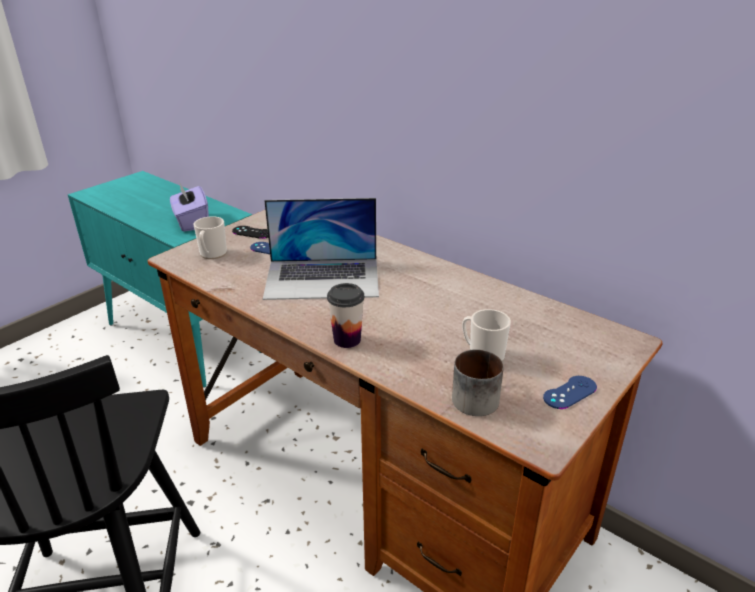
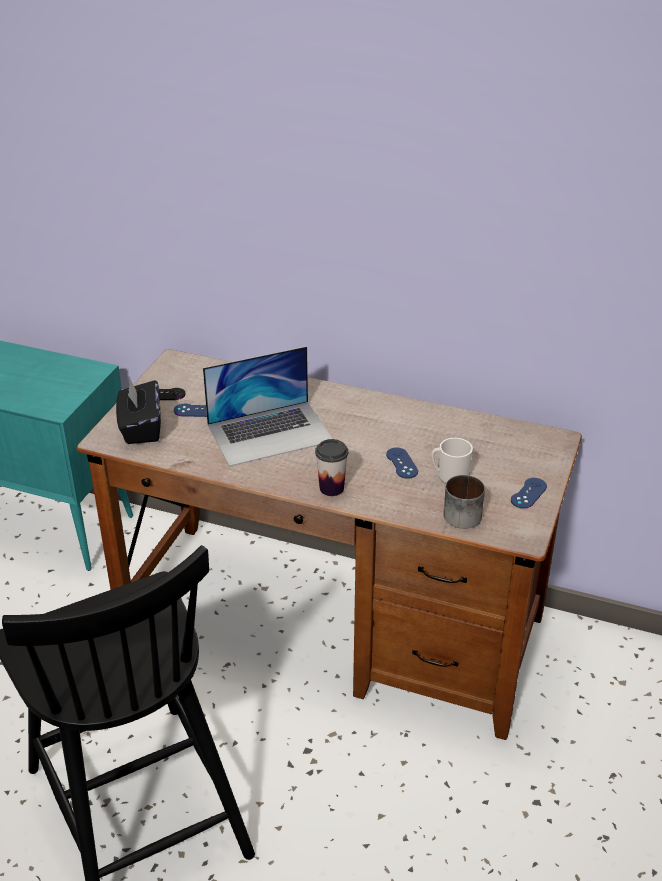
camera: 20 degrees left, 5 degrees up
purple tissue box [170,181,209,232] -> none
mug [194,216,227,259] -> black tissue box [116,380,161,444]
none -> blue game controller [386,448,418,479]

